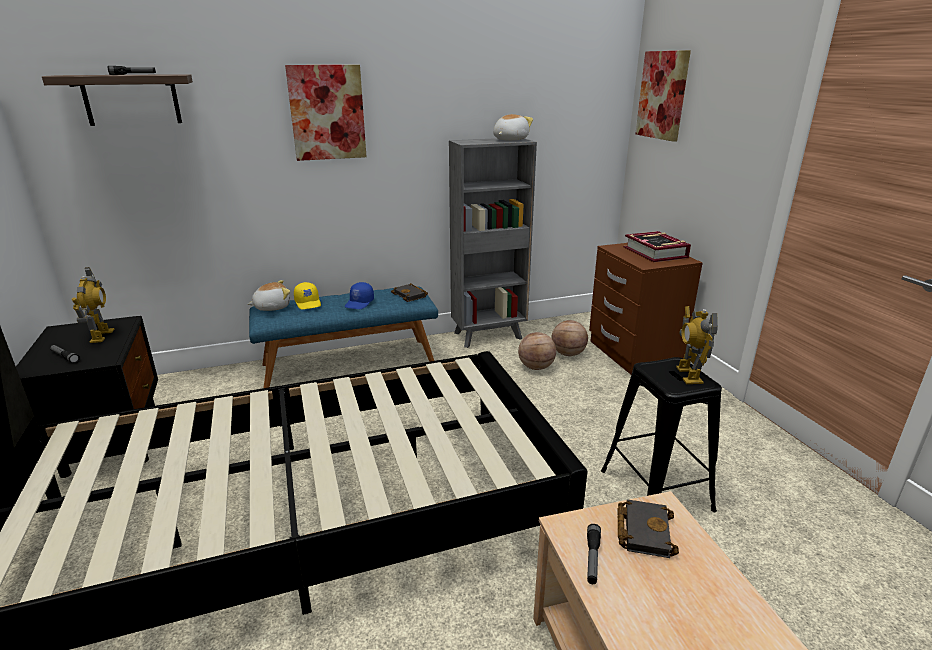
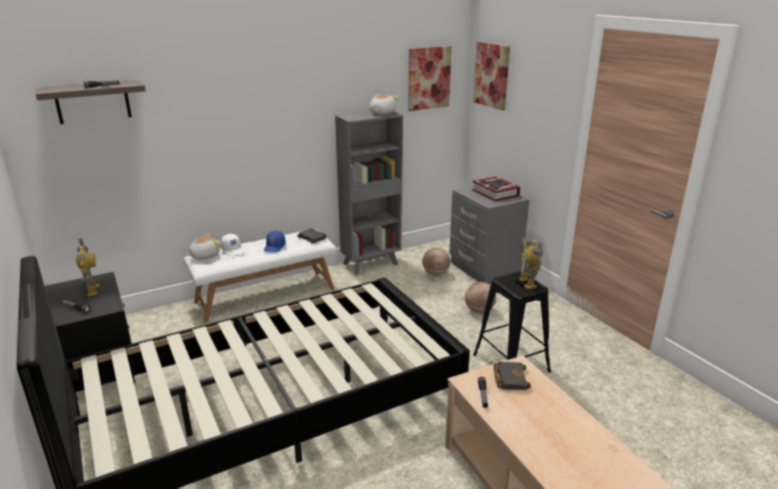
camera: 10 degrees left, 0 degrees up
blue bench [249,286,438,388] -> white bench [184,230,337,323]
picture [285,65,366,161] -> picture moved to [408,46,452,111]
yellow cap [294,282,321,309] -> white cap [221,234,244,256]
basketball [518,332,556,370] -> basketball moved to [465,282,496,313]
brown nightstand [589,243,702,375] -> grey nightstand [449,186,529,284]

